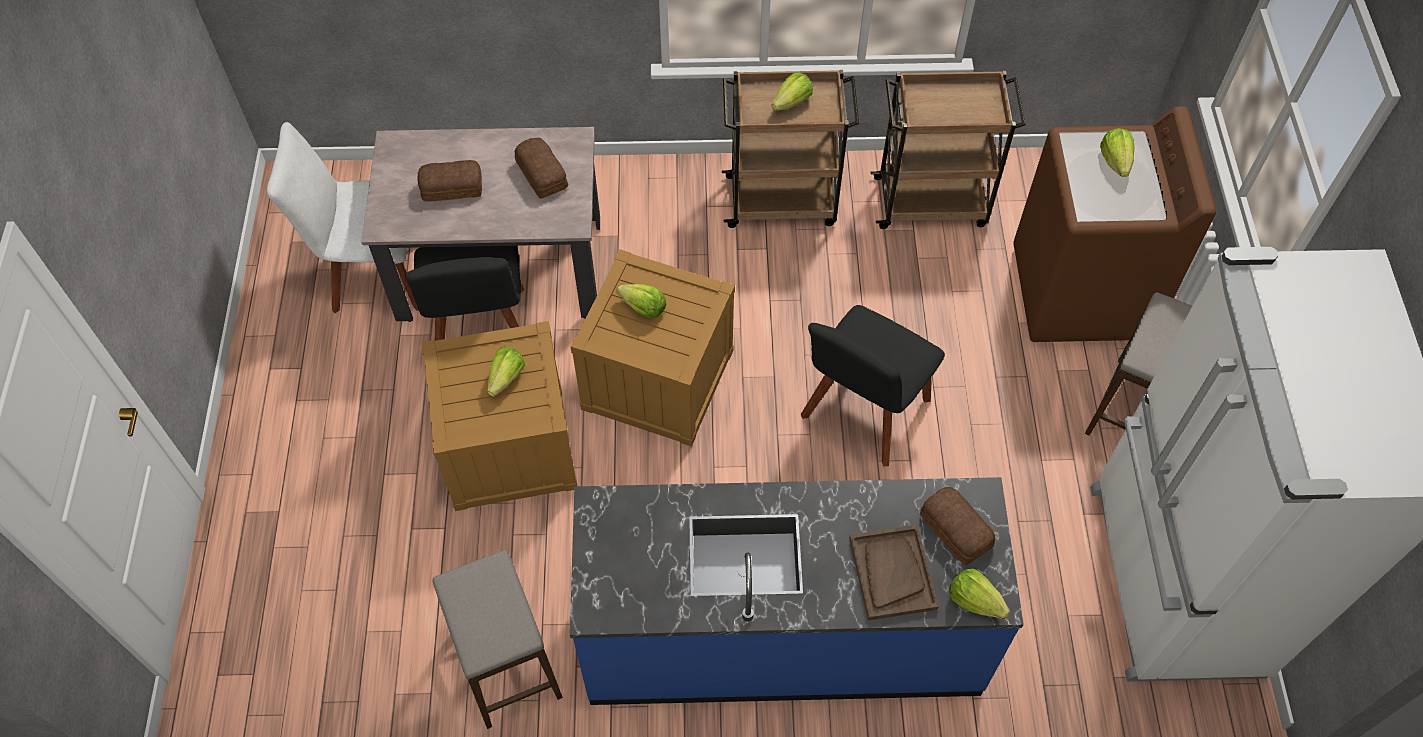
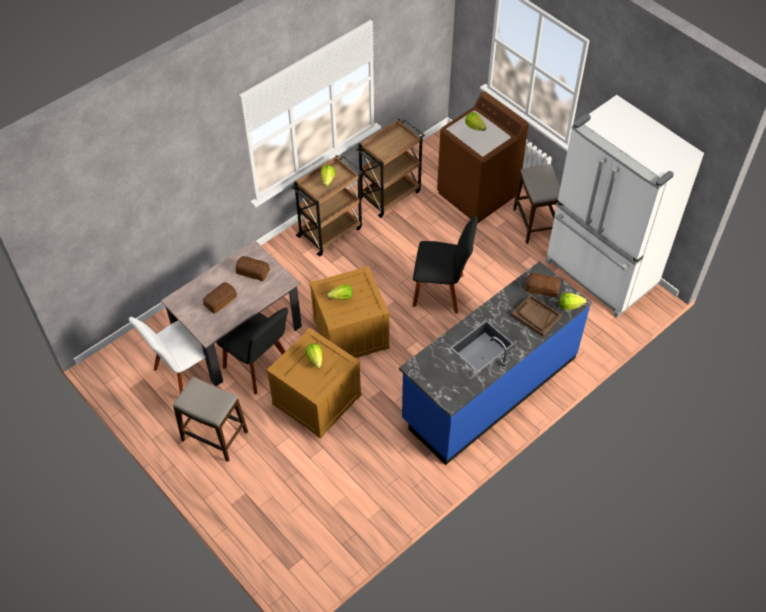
camera: 40 degrees left, 5 degrees down
stool [433,550,563,729] -> stool moved to [173,377,248,462]
black chair [801,305,945,467] -> black chair turned 75 degrees counterclockwise [412,216,478,314]

